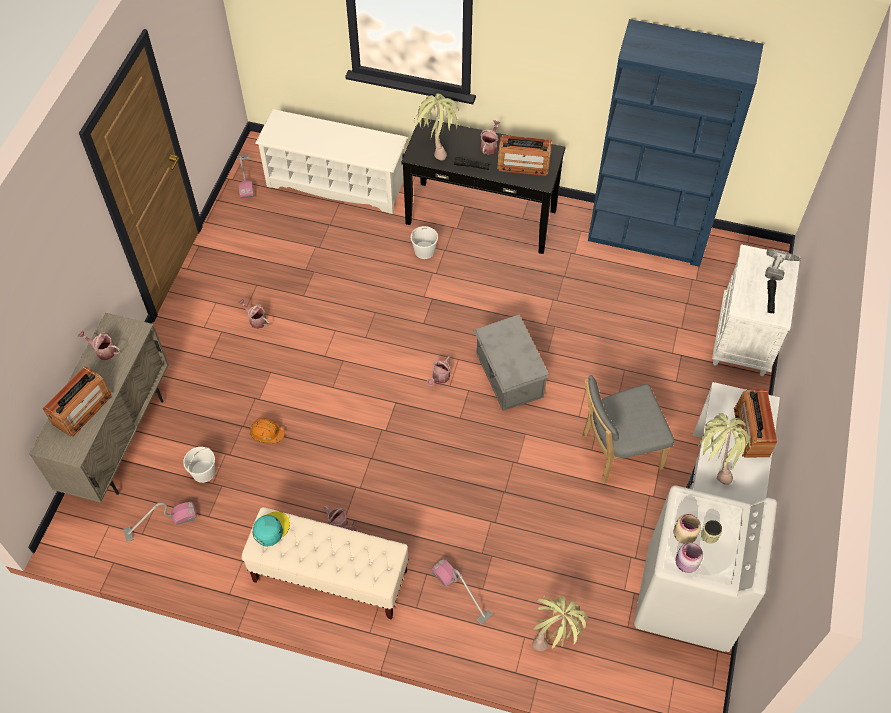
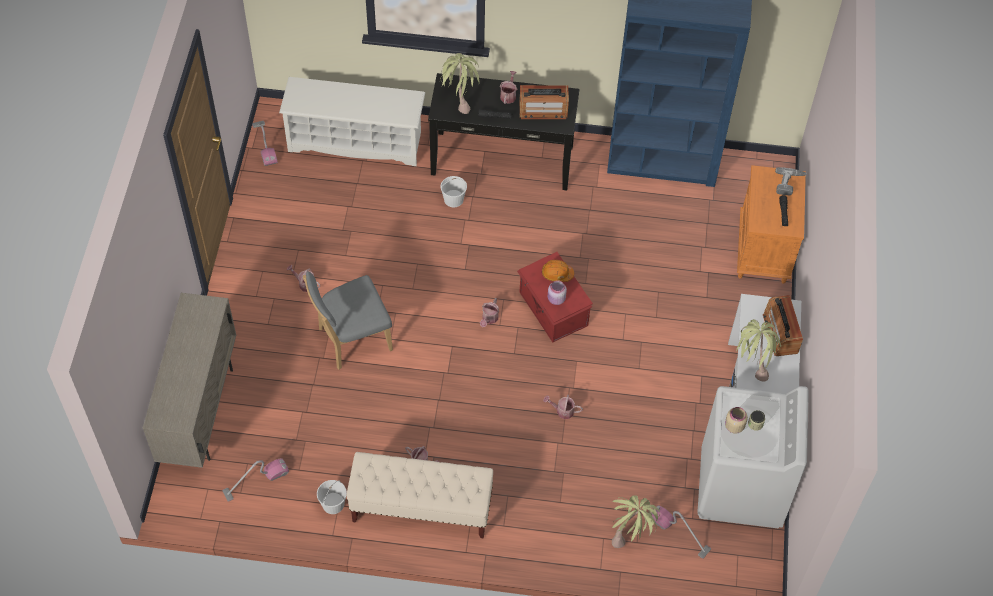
camera: 10 degrees left, 0 degrees up
radio [43,366,112,436] -> none
watering can [78,330,120,360] -> watering can moved to [543,395,583,419]
white bucket [183,447,215,483] -> white bucket moved to [317,480,347,514]
orange hard hat [250,418,285,444] -> orange hard hat moved to [542,260,574,282]
turquoise cap [253,511,290,547] -> none
vacuum cleaner [431,559,493,625] -> vacuum cleaner moved to [651,505,711,559]
grey storage box [473,315,549,411] -> red storage box [517,252,593,342]
grey chair [583,375,674,484] -> grey chair moved to [303,271,393,370]
pink jar [675,542,703,573] -> pink jar moved to [548,280,567,305]
white nightstand [712,244,800,376] -> orange nightstand [737,165,806,284]

